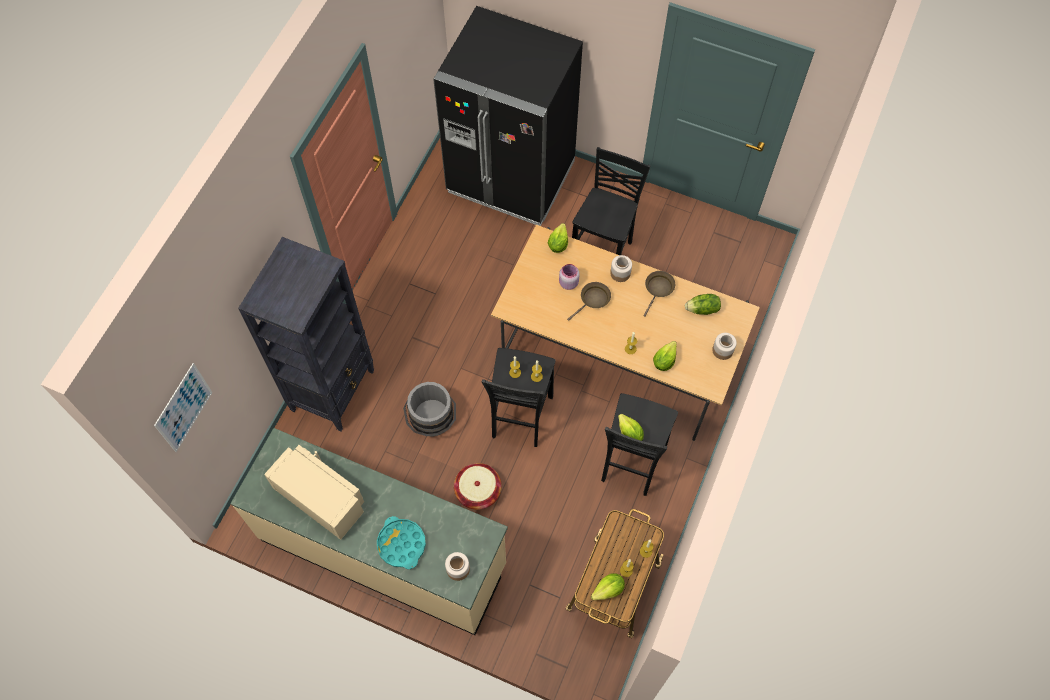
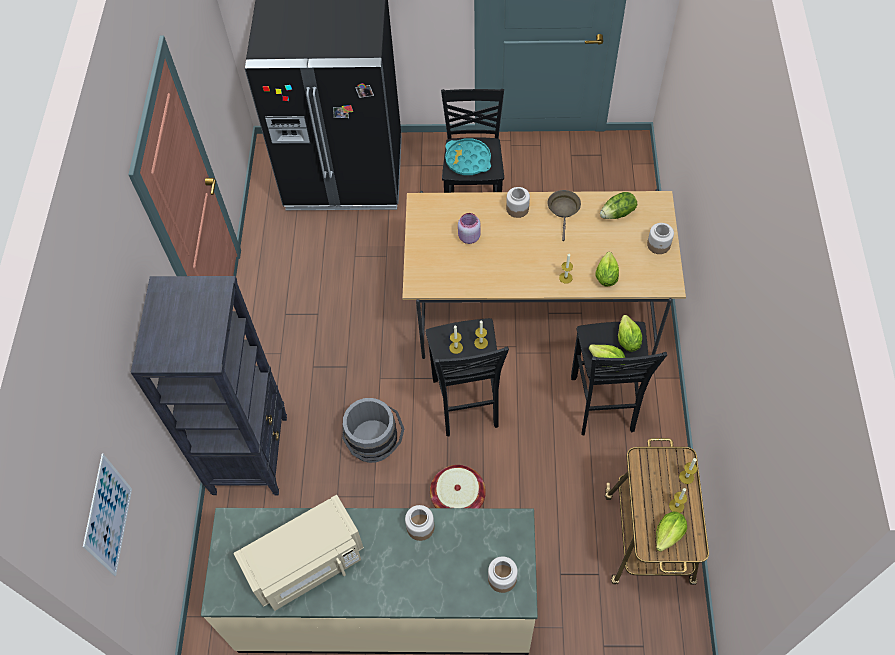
camera: 20 degrees left, 5 degrees down
beige microwave [264,445,364,540] -> beige microwave turned 135 degrees clockwise [233,495,364,611]
turquoise tray [377,516,426,569] -> turquoise tray moved to [445,138,491,175]
lettuce [548,223,568,253] -> lettuce moved to [618,315,642,352]
brown frying pan [567,282,611,321] -> none
none -> jar [405,505,435,541]

